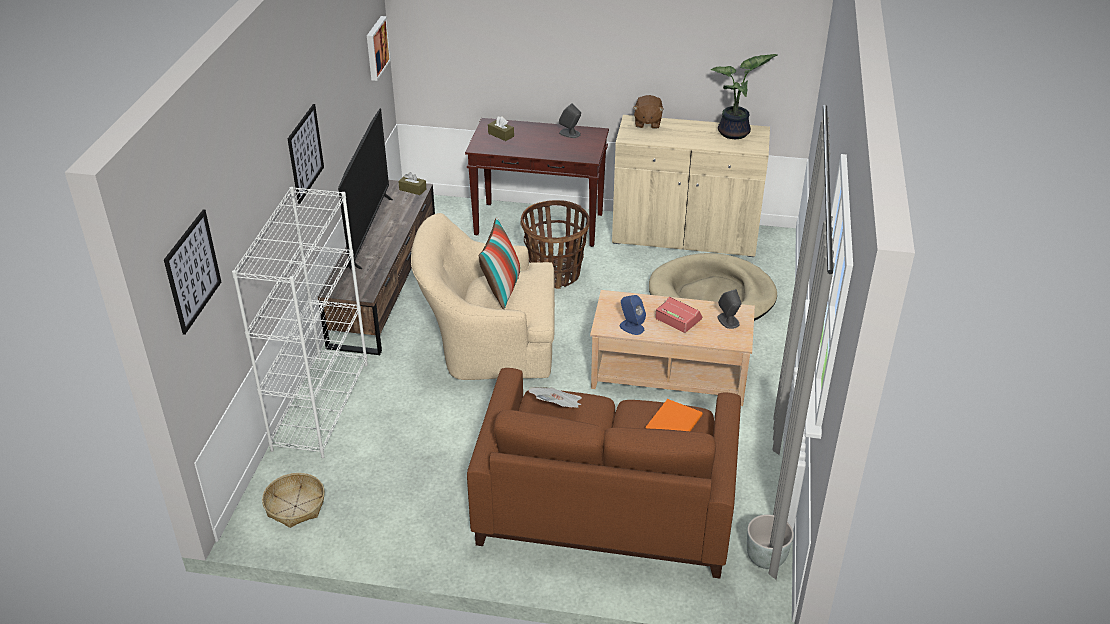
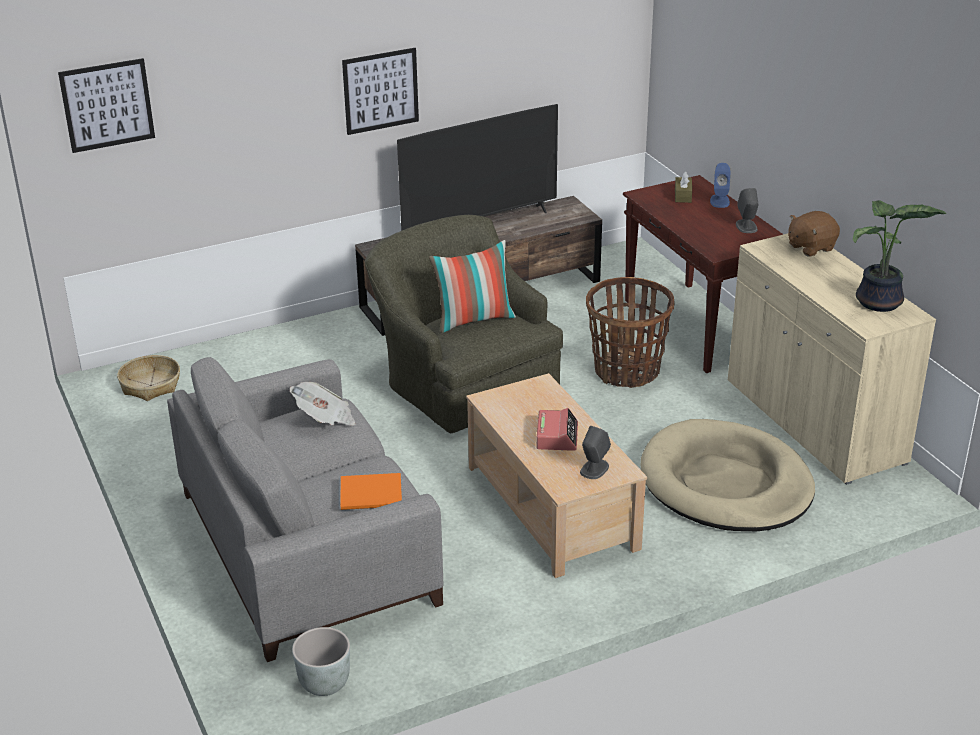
camera: 55 degrees right, 5 degrees down
white bookcase [232,187,368,458] -> none
picture [367,16,391,81] -> none
brown tissue box [398,172,426,195] -> none
beige armchair [411,213,555,380] -> green armchair [365,215,563,434]
brown sofa [467,368,741,579] -> grey sofa [167,357,443,662]
blue speaker [620,295,646,335] -> blue speaker moved to [710,163,731,208]

